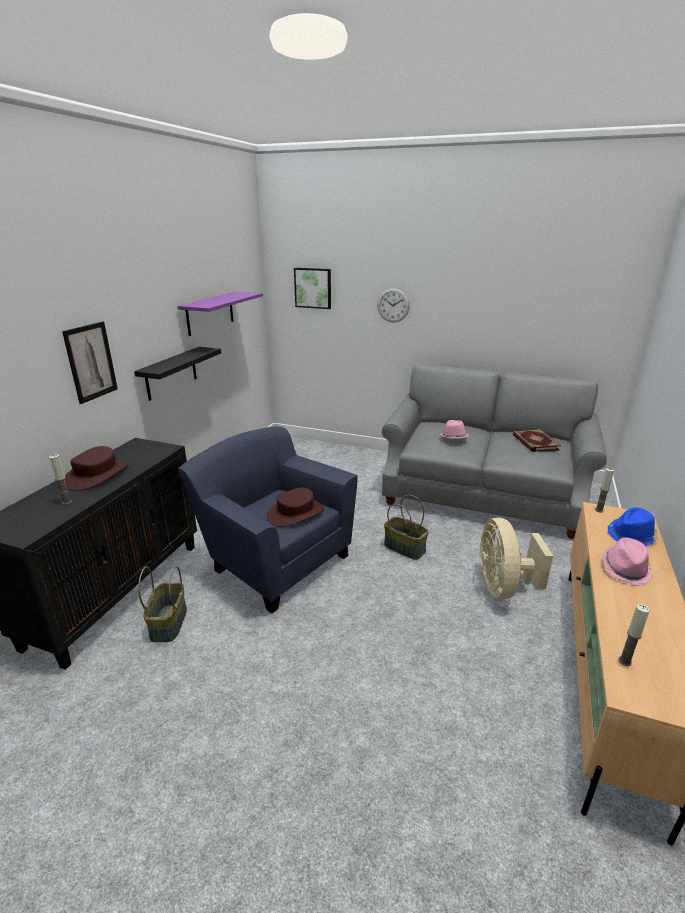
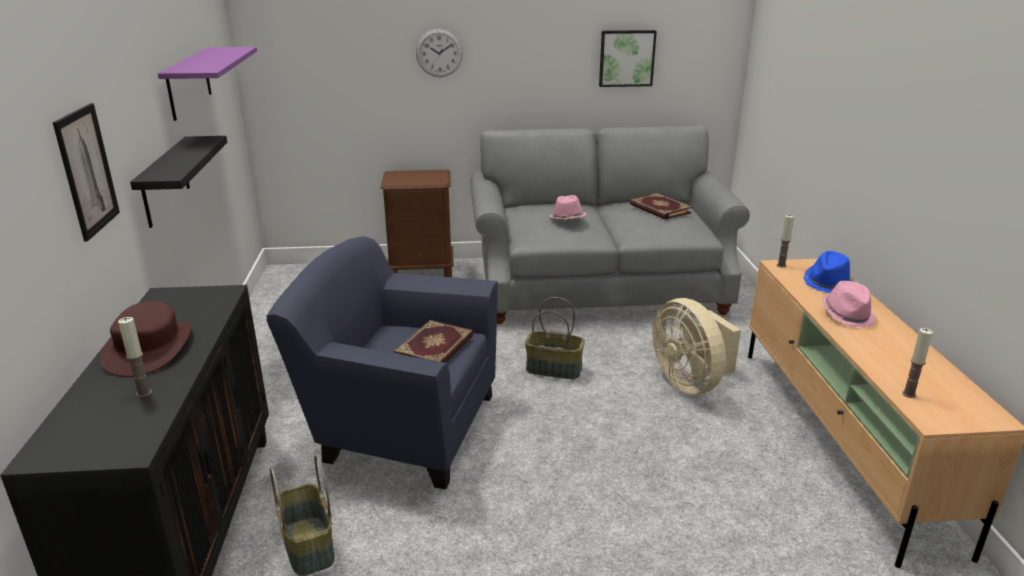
camera: 25 degrees left, 0 degrees up
brown hat [267,487,324,527] -> book [394,320,473,363]
picture [294,268,331,309] -> picture moved to [599,30,657,87]
none -> brown nightstand [381,170,454,277]

